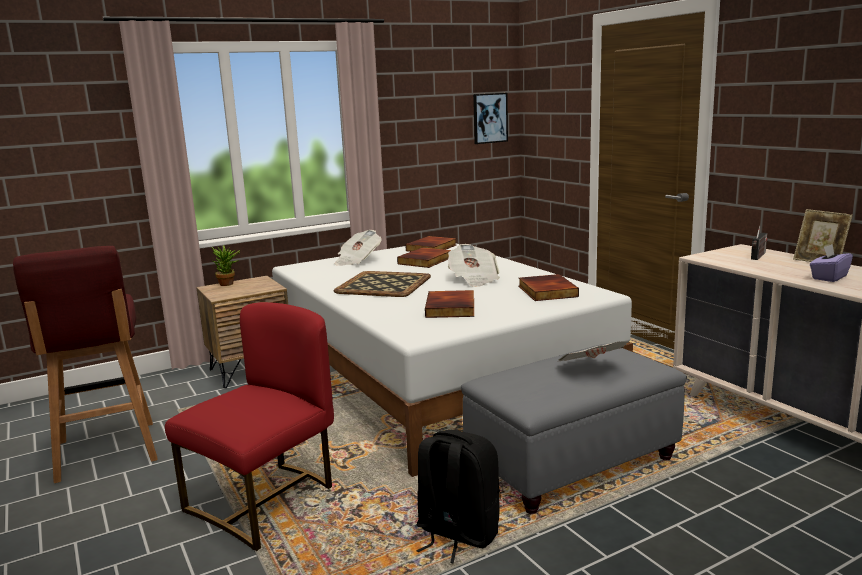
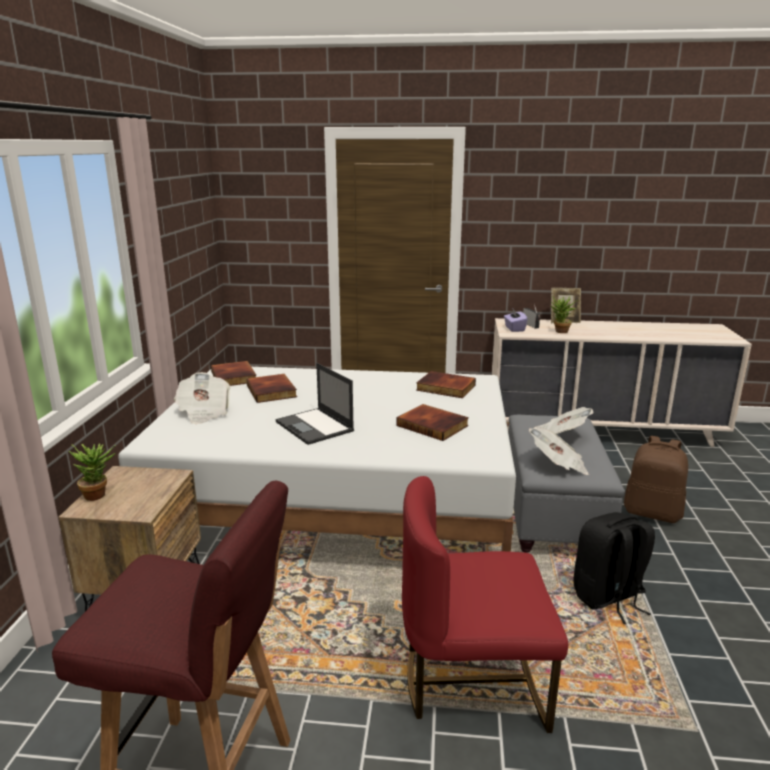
camera: 55 degrees left, 5 degrees up
red chair [165,302,334,551] -> red chair turned 75 degrees counterclockwise [402,476,568,733]
tray [334,271,431,297] -> laptop [276,363,354,445]
newspaper [448,244,500,287] -> newspaper moved to [529,428,589,475]
picture [473,93,508,144] -> none
purple tissue box [810,244,853,282] -> purple tissue box moved to [504,308,528,332]
none -> potted plant [550,296,578,333]
none -> brown backpack [624,436,688,523]

